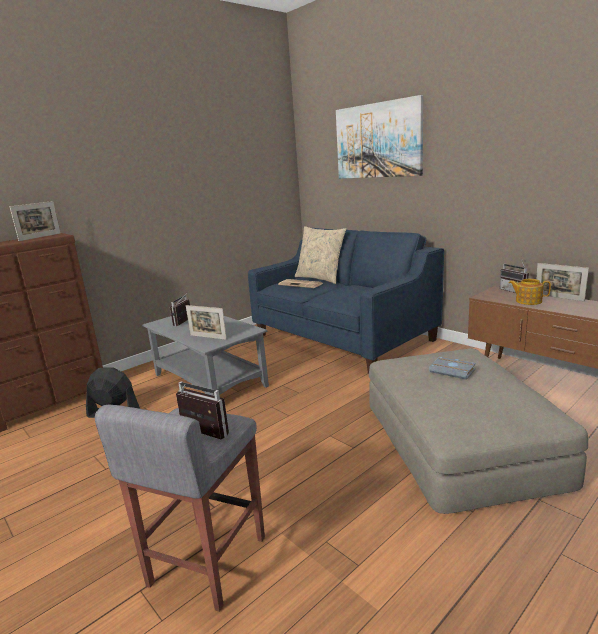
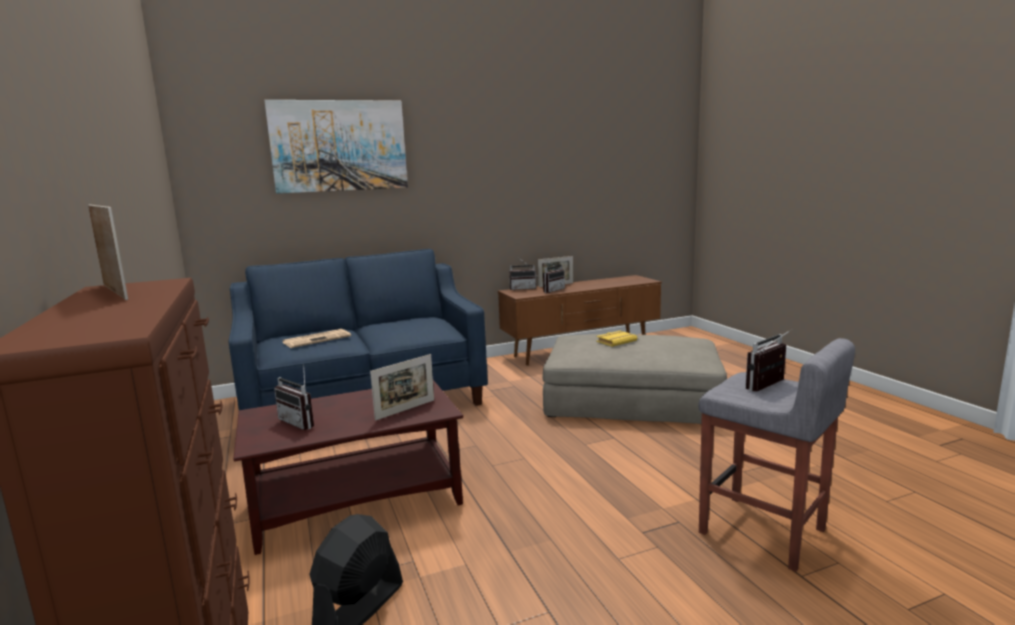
camera: 70 degrees left, 5 degrees down
grey coffee table [142,316,269,396] -> brown coffee table [234,380,463,555]
beige pillow [295,226,346,284] -> none
grey book [429,357,476,380] -> yellow book [596,331,637,347]
teapot [509,279,551,305] -> radio [543,260,565,293]

